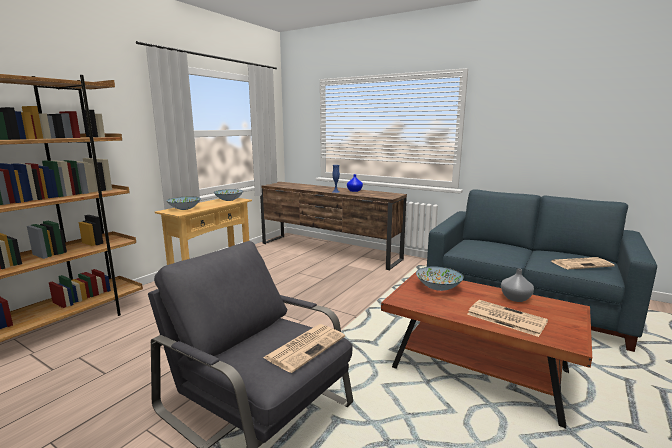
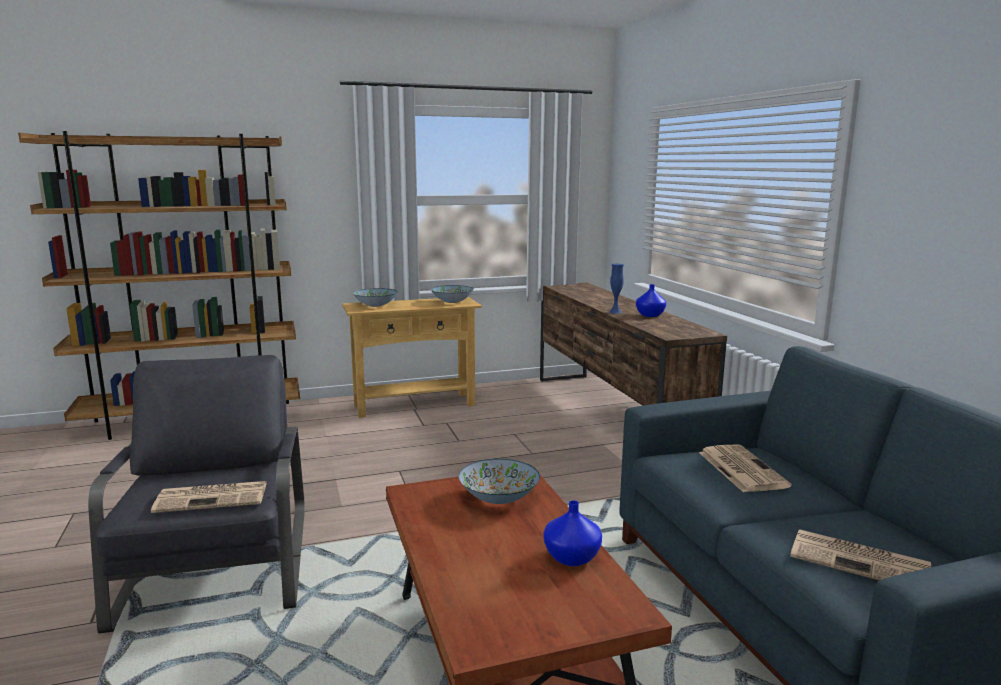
camera: 40 degrees right, 0 degrees up
newspaper [467,300,548,337] -> newspaper moved to [699,444,792,492]
grey vase [501,269,534,302] -> blue vase [544,501,602,566]

